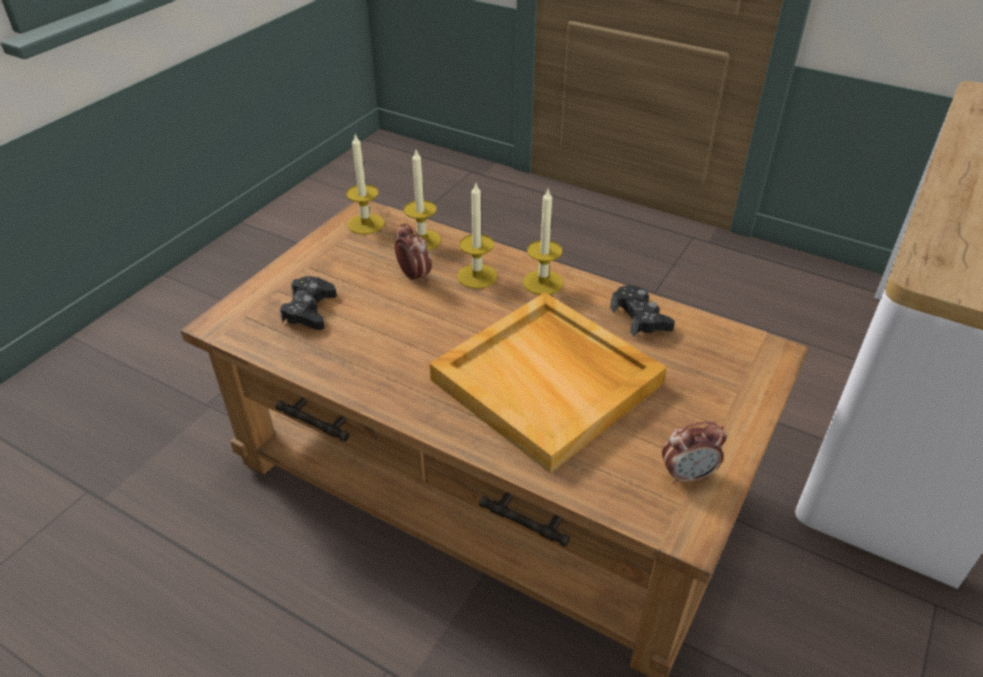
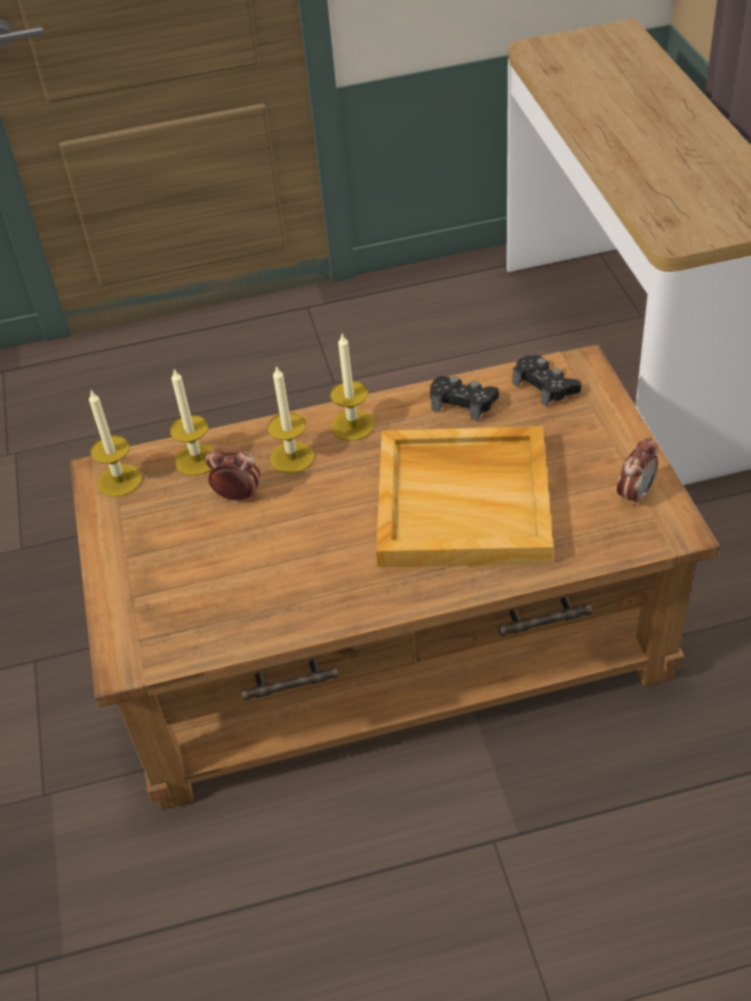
camera: 40 degrees left, 5 degrees up
black game controller [280,276,337,330] -> black game controller moved to [512,355,581,407]

